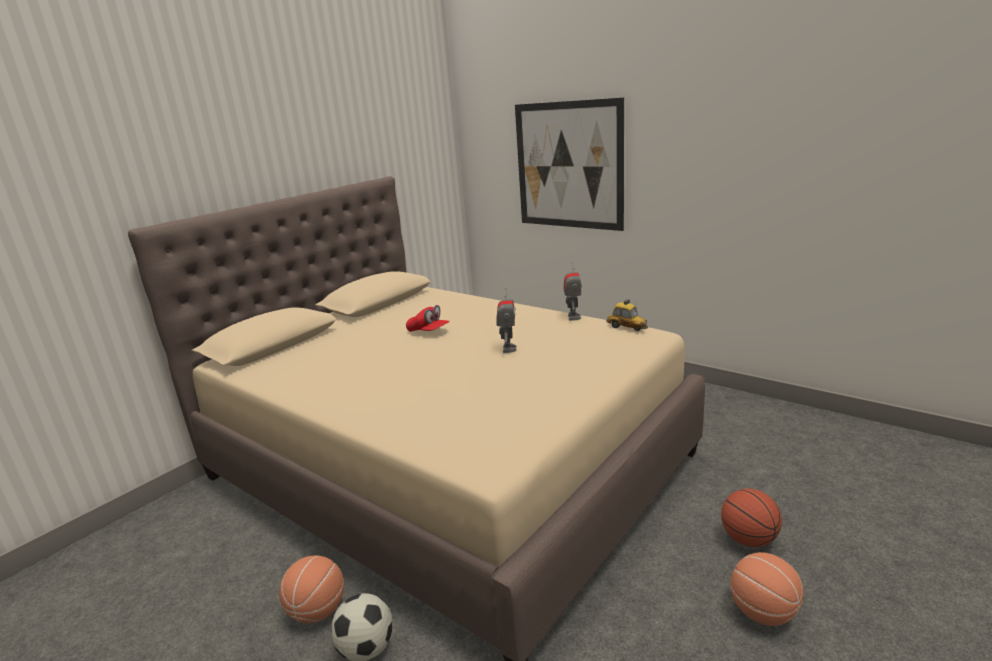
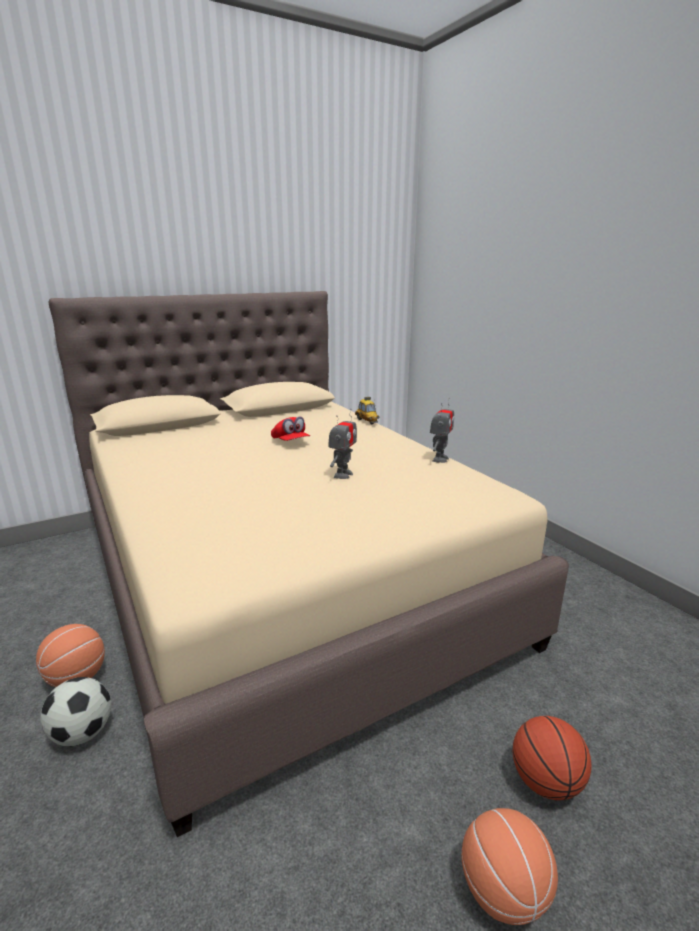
camera: 20 degrees right, 0 degrees up
picture [515,98,624,231] -> none
toy car [606,299,648,331] -> toy car moved to [355,397,380,424]

